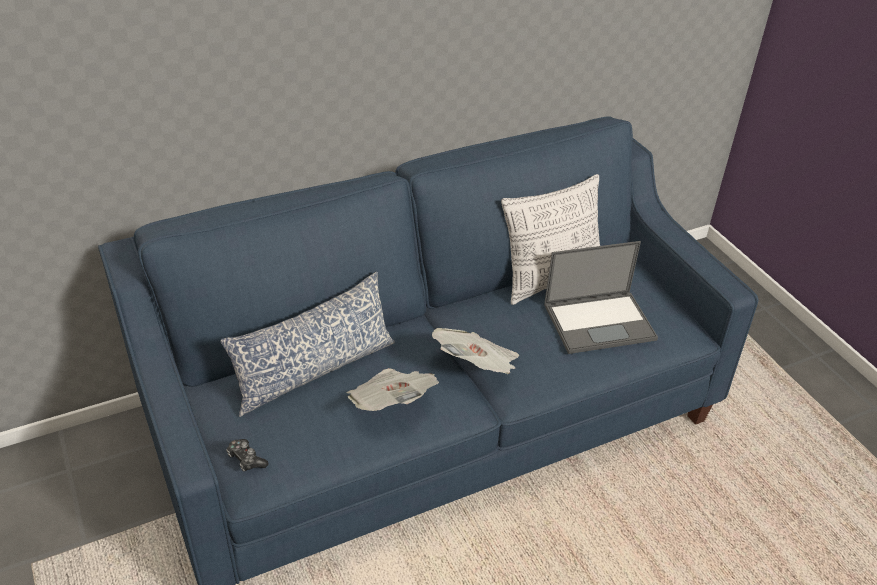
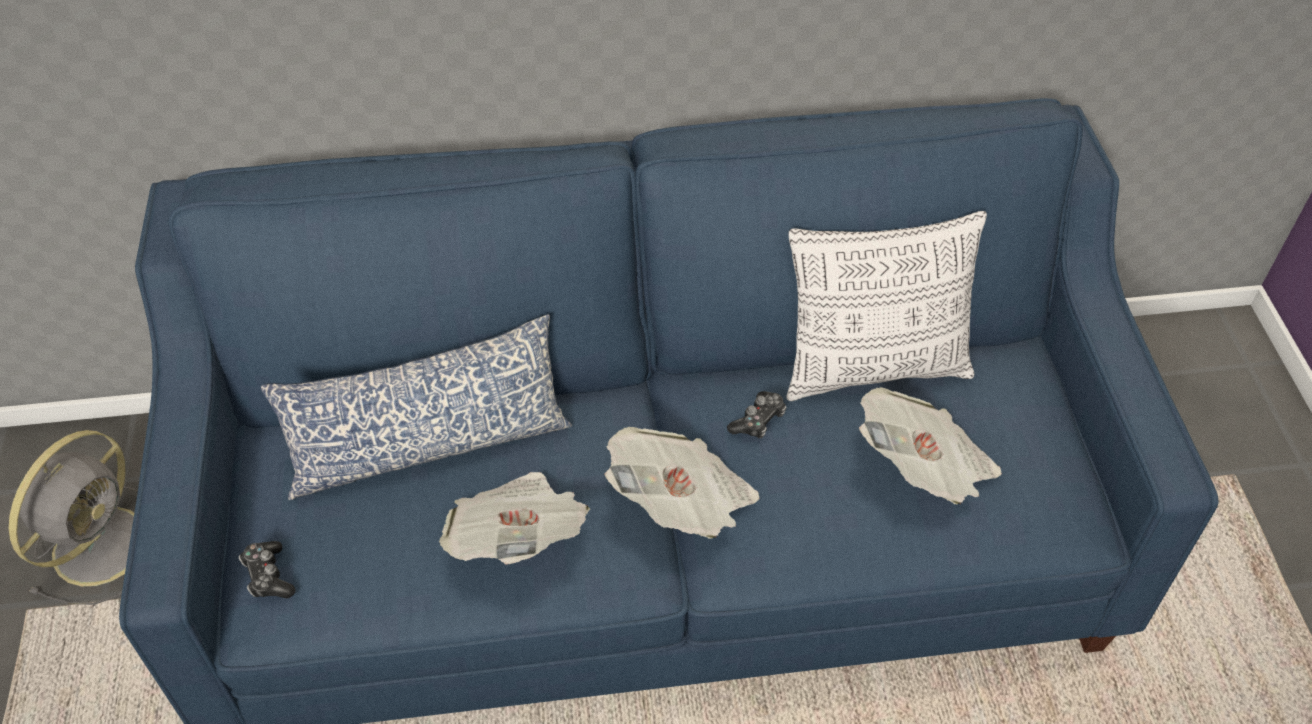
camera: 20 degrees right, 10 degrees up
laptop [544,241,658,354] -> newspaper [859,387,1002,504]
none -> grey fan [9,430,138,605]
none -> game controller [727,391,786,438]

